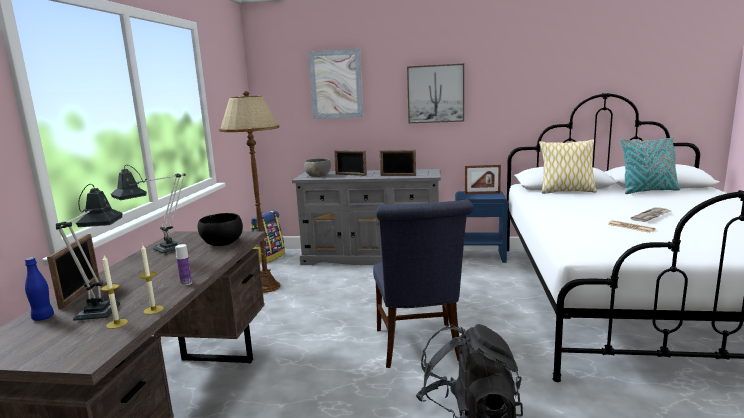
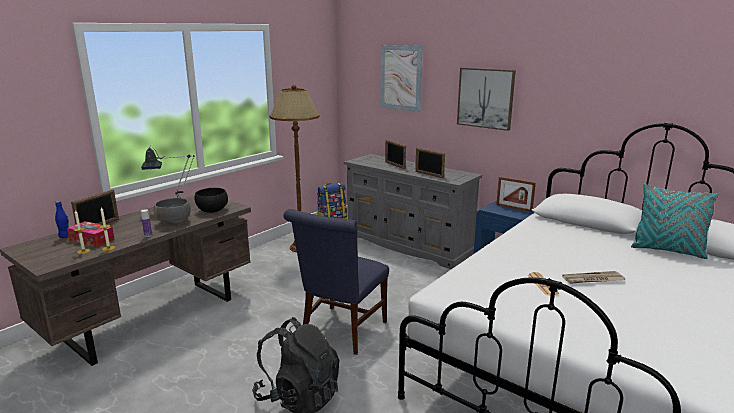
camera: 30 degrees right, 5 degrees up
table lamp [56,184,123,321] -> tissue box [67,221,115,247]
grey bowl [304,158,331,177] -> grey bowl moved to [154,198,191,224]
pillow [539,139,597,194] -> none

